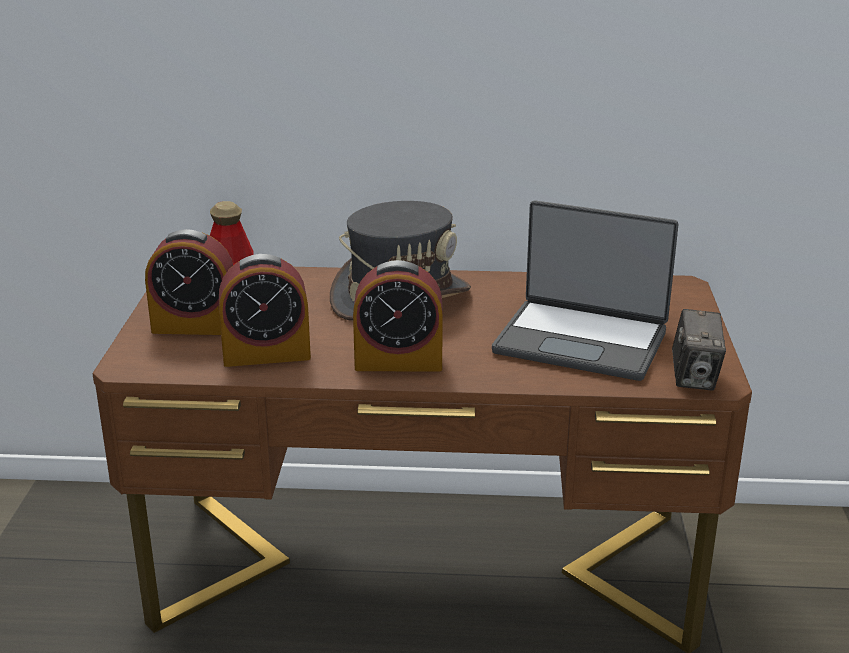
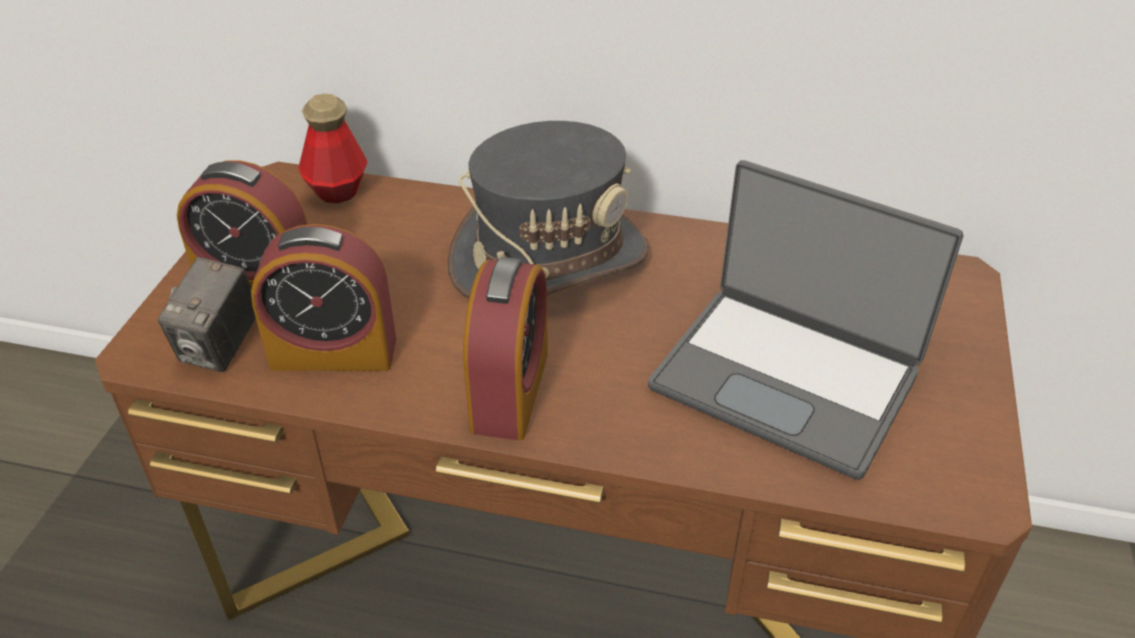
camera: 10 degrees right, 15 degrees up
alarm clock [353,260,443,371] -> alarm clock turned 90 degrees counterclockwise [463,257,548,440]
camera [672,309,726,390] -> camera moved to [158,257,256,372]

